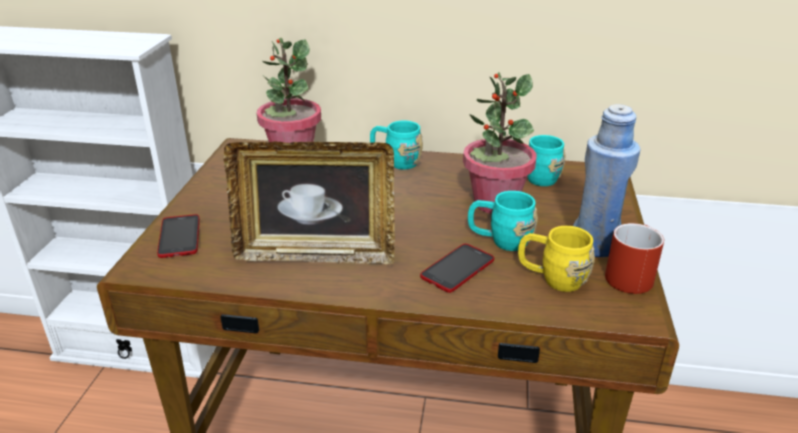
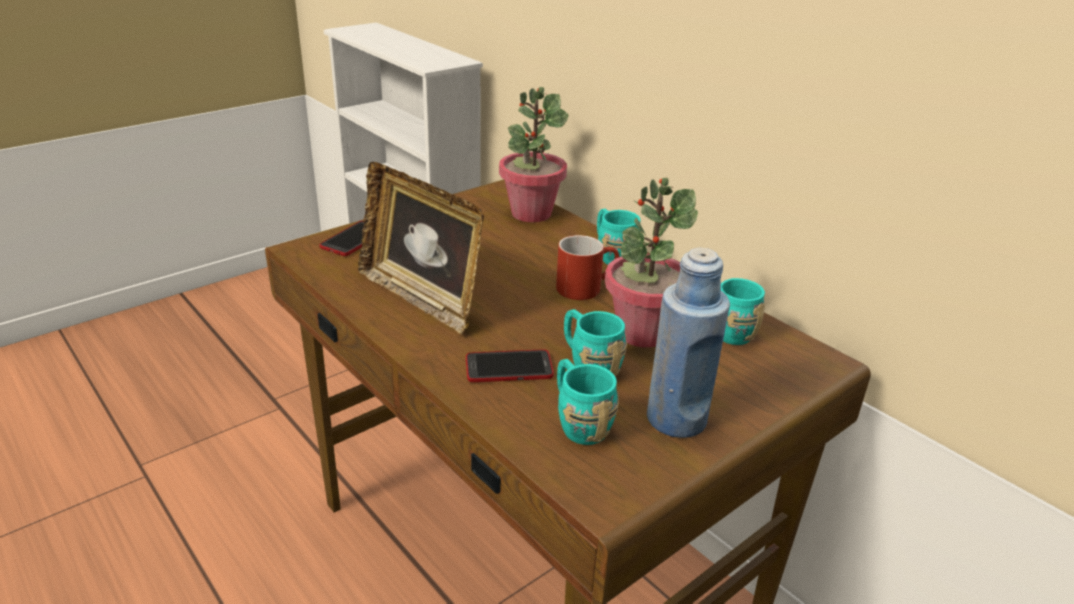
camera: 40 degrees right, 0 degrees up
yellow mug [518,226,595,292] -> turquoise mug [557,359,619,445]
red mug [605,223,664,294] -> red mug moved to [556,235,619,300]

